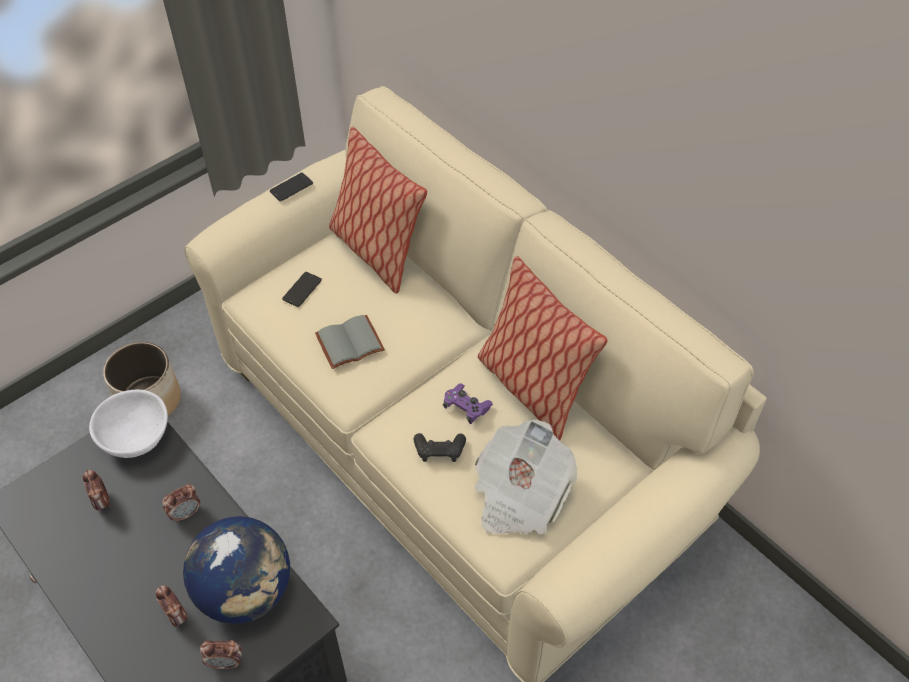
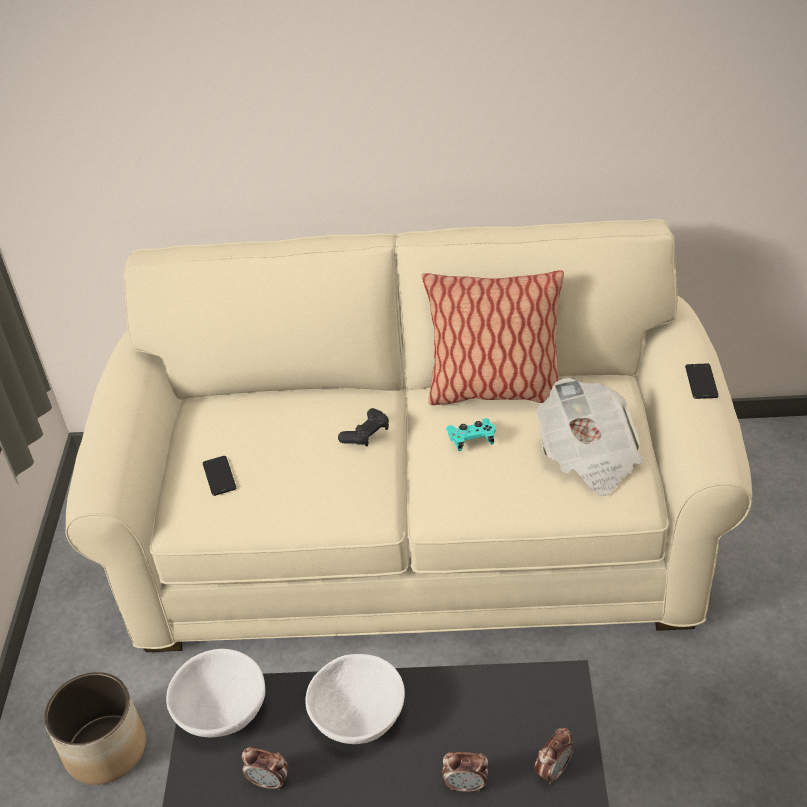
camera: 45 degrees left, 10 degrees down
alarm clock [162,484,200,523] -> white bowl [305,654,405,744]
globe [183,516,290,624] -> none
phone [270,173,313,202] -> phone moved to [685,363,719,399]
grey book [315,315,385,369] -> none
pillow [329,127,427,294] -> none
black game controller [413,433,466,462] -> black game controller moved to [338,408,389,446]
purple game controller [443,383,493,424] -> turquoise game controller [446,418,496,451]

